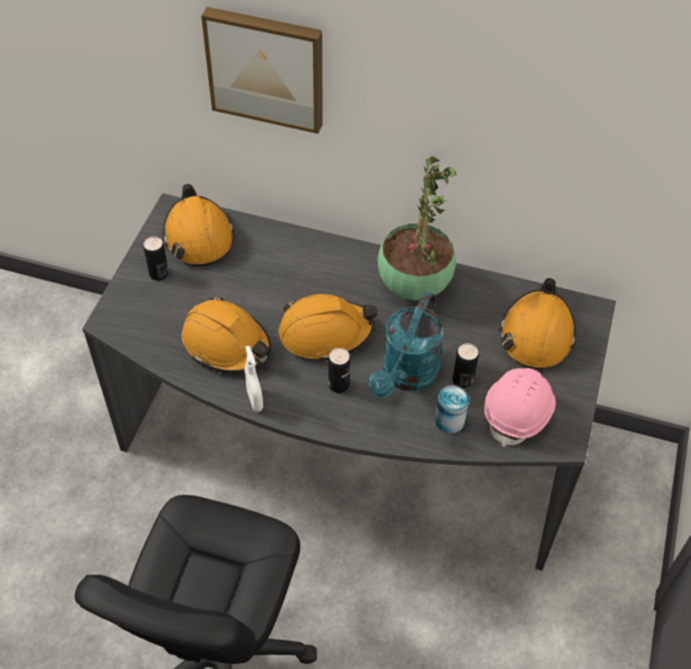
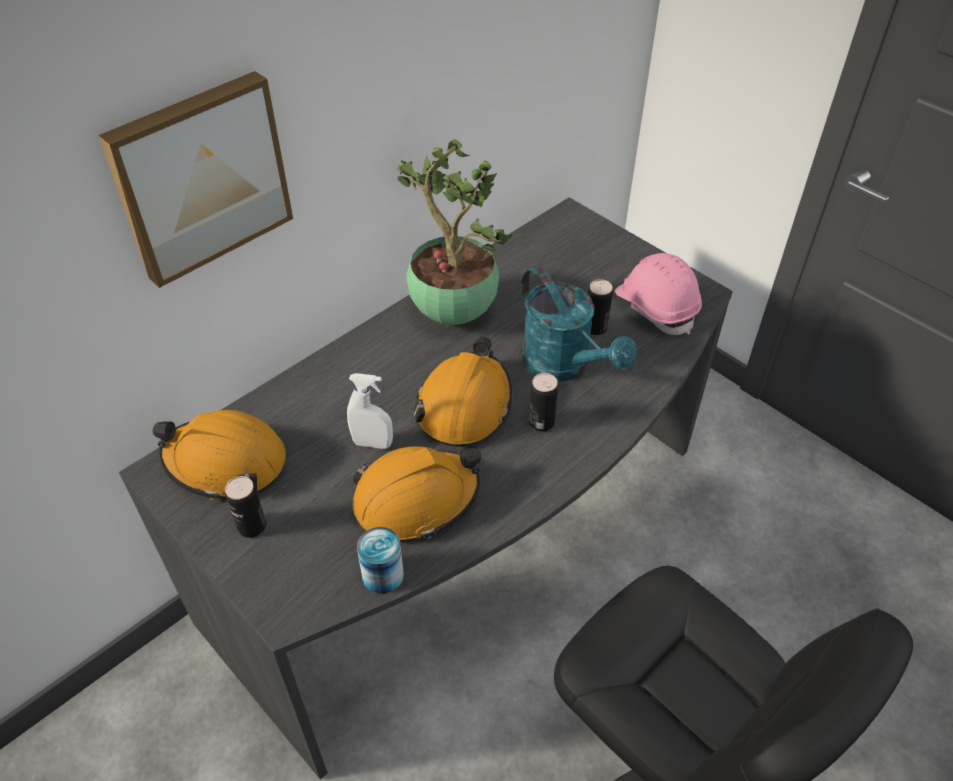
camera: 60 degrees left, 5 degrees down
white spray bottle [245,345,263,412] -> white spray bottle moved to [347,373,393,449]
can [435,385,469,433] -> can moved to [357,527,404,594]
orange hard hat [500,278,576,369] -> none

